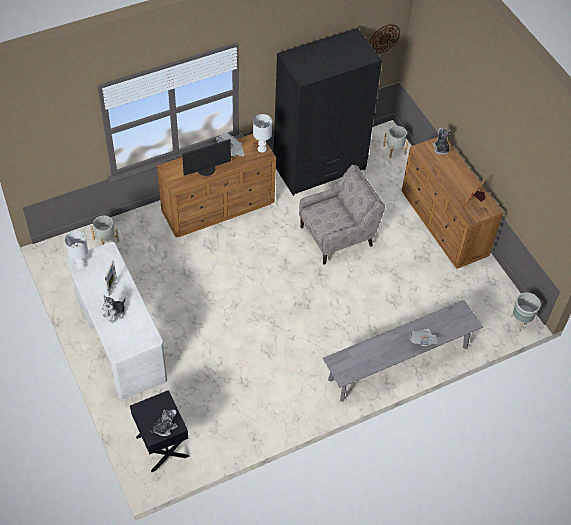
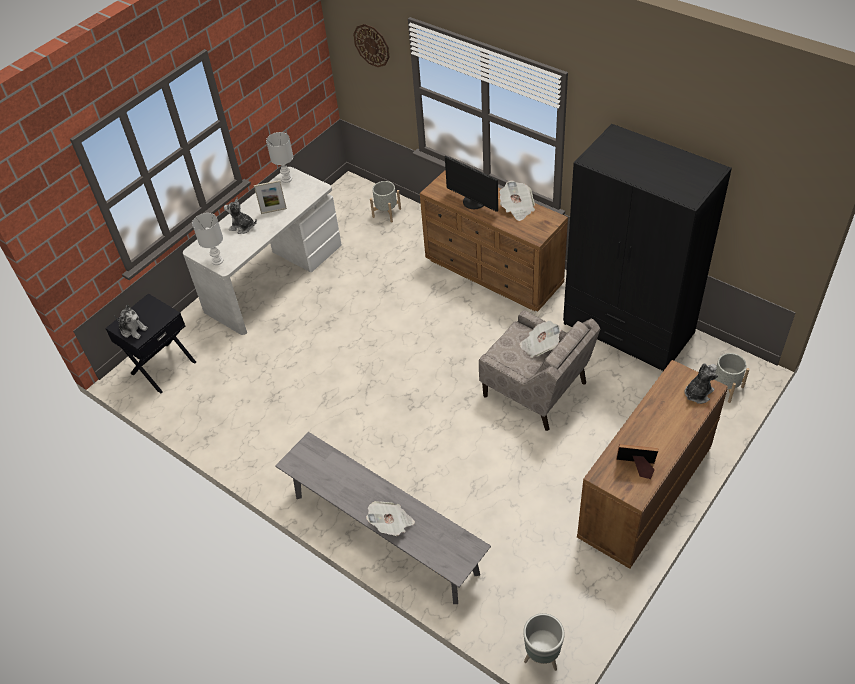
camera: 70 degrees right, 5 degrees down
white table lamp [253,114,272,152] -> white table lamp moved to [192,213,223,265]
wall clock [369,24,400,53] -> wall clock moved to [353,24,390,67]
none -> newspaper [520,321,561,358]

